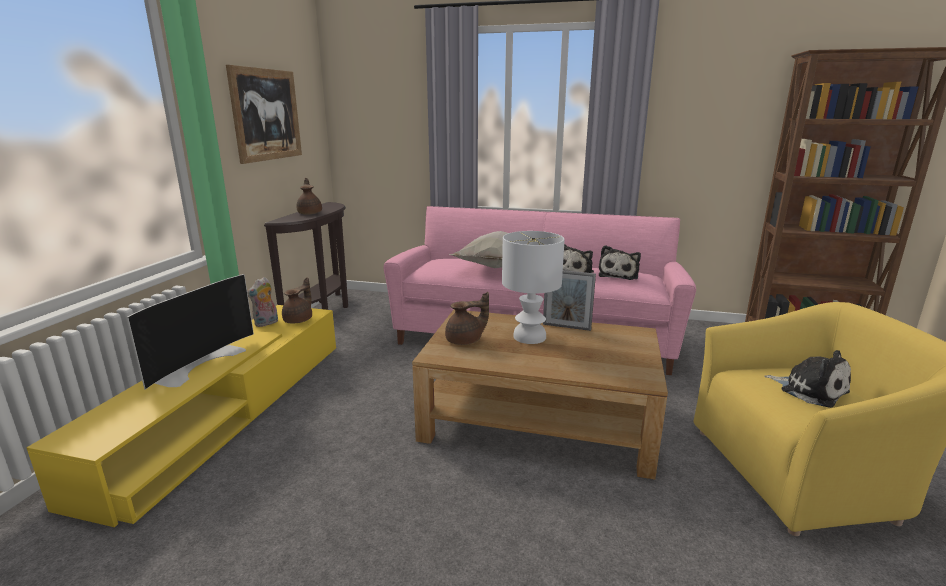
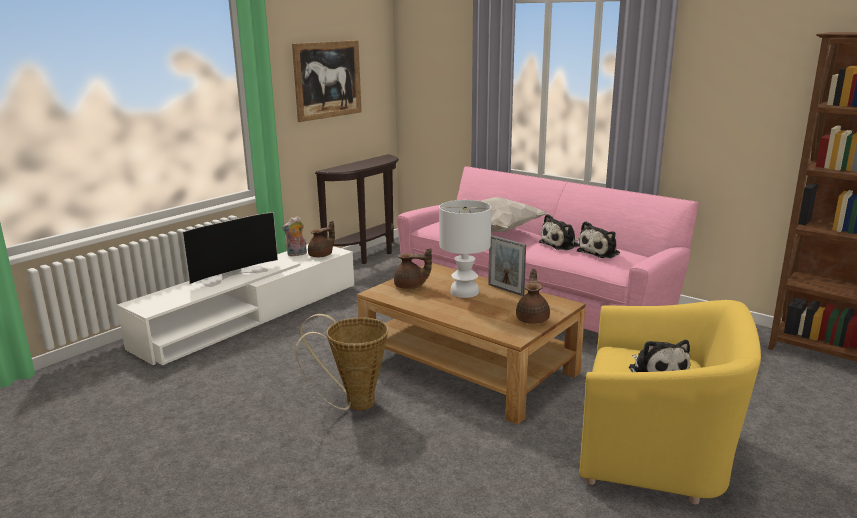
camera: 25 degrees right, 0 degrees up
yellow tv stand [26,305,336,527] -> white tv stand [117,244,354,365]
brown teapot [297,178,322,215] -> brown teapot moved to [516,268,550,324]
none -> basket [295,314,388,411]

